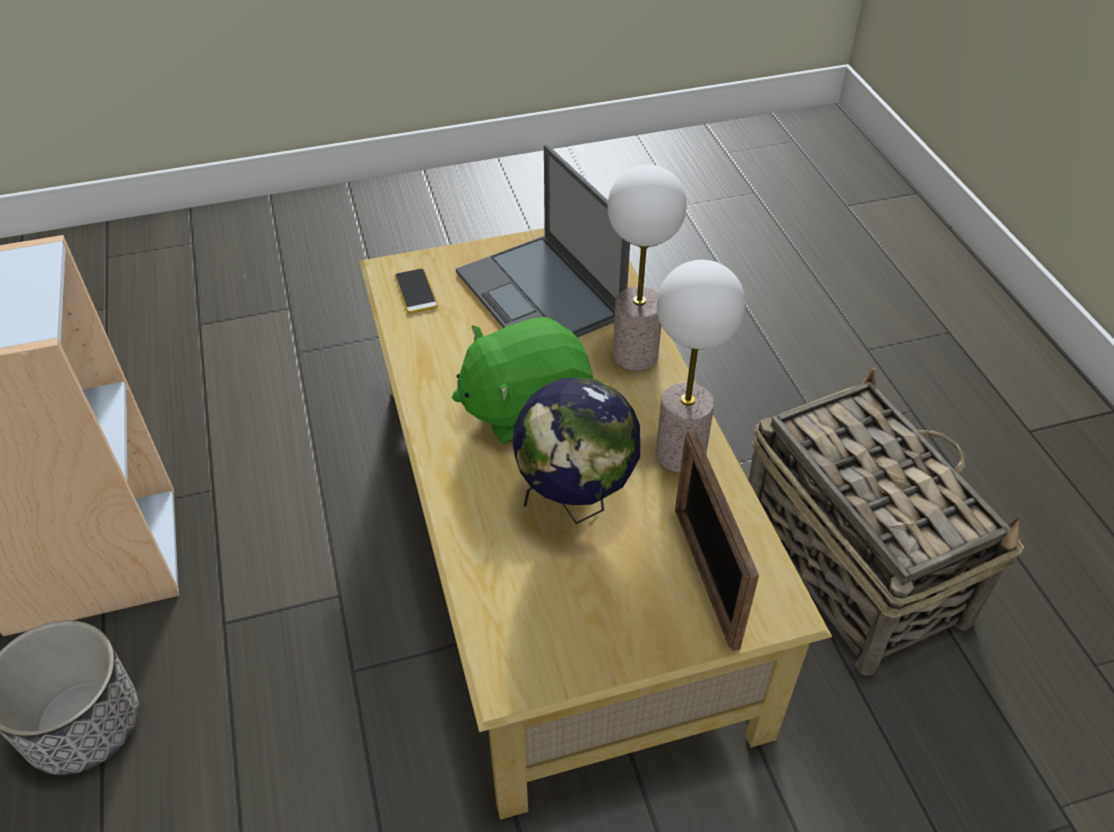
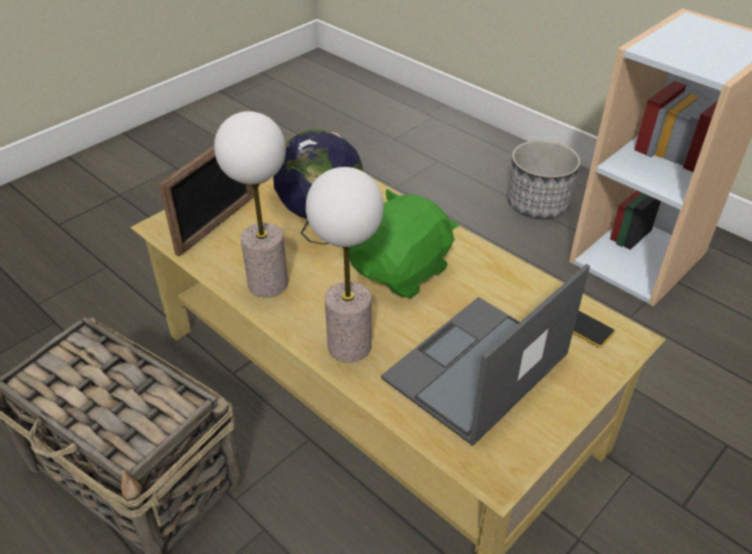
camera: 150 degrees right, 5 degrees down
laptop [456,144,630,338] -> laptop turned 75 degrees counterclockwise [381,264,590,446]
picture frame [675,429,759,651] -> picture frame turned 75 degrees clockwise [159,146,254,256]

